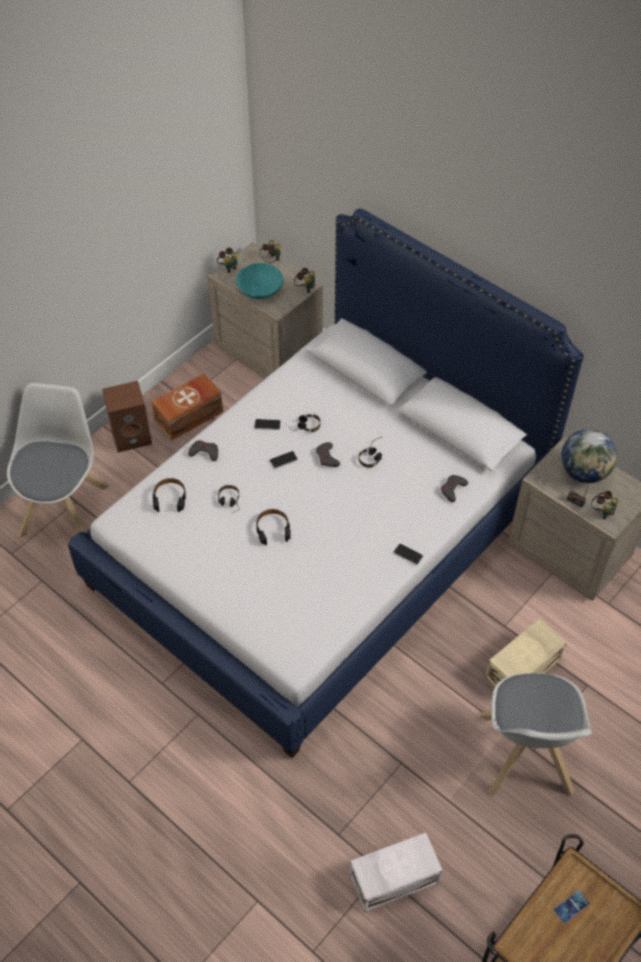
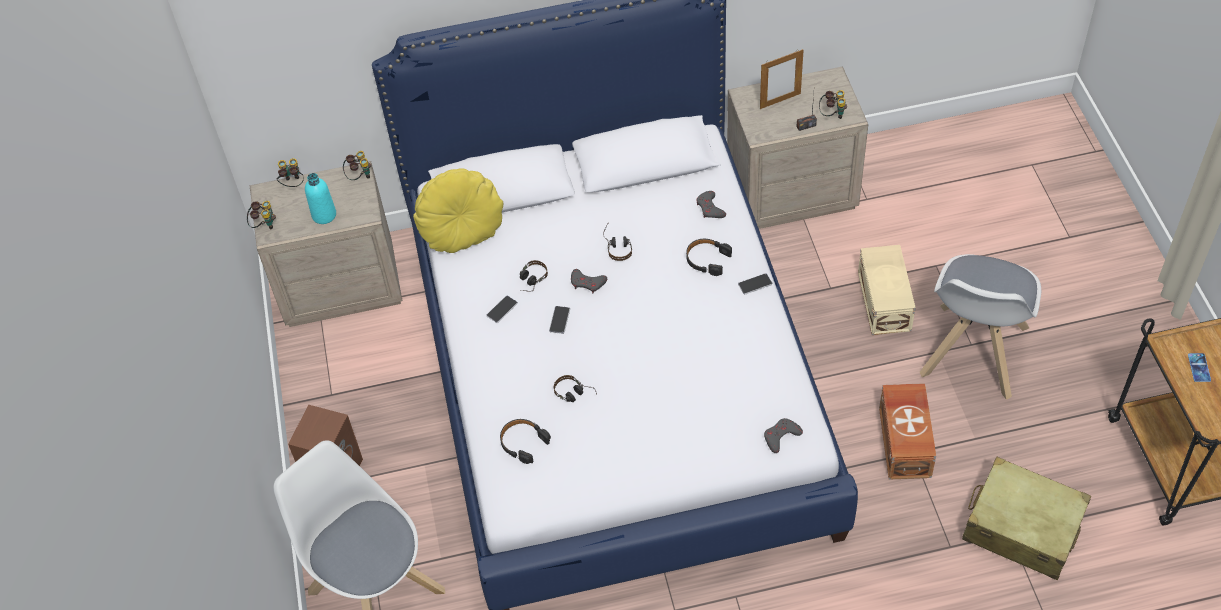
camera: 50 degrees left, 0 degrees up
brown storage box [151,374,223,441] -> brown storage box moved to [879,383,936,480]
grey game controller [188,440,218,461] -> grey game controller moved to [764,418,803,453]
turquoise bowl [236,263,284,299] -> turquoise bottle [305,173,336,224]
black headphones [256,509,291,545] -> black headphones moved to [686,239,732,276]
white storage box [350,833,442,912] -> beige suitcase [962,457,1091,580]
chair [480,673,593,796] -> chair turned 75 degrees clockwise [919,254,1041,400]
globe [561,429,617,483] -> picture frame [760,49,804,109]
none -> yellow pillow [413,168,503,253]

